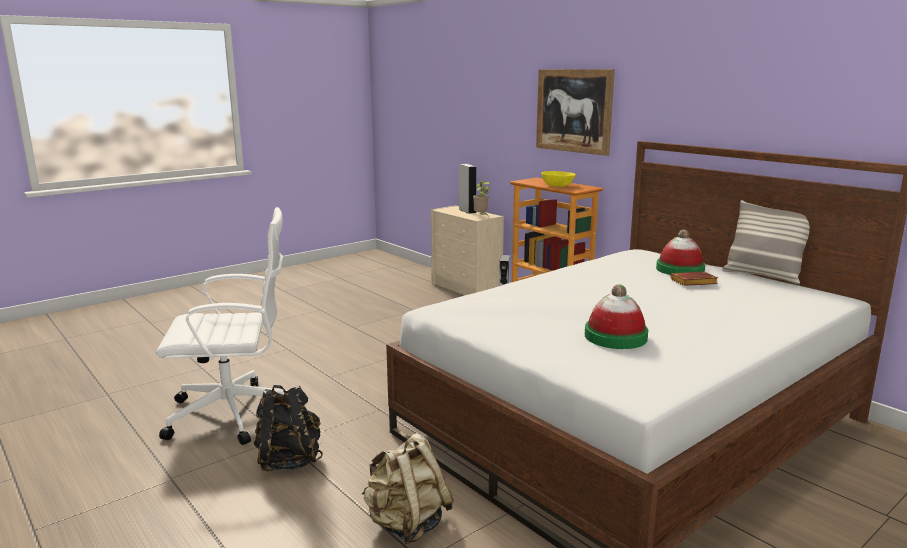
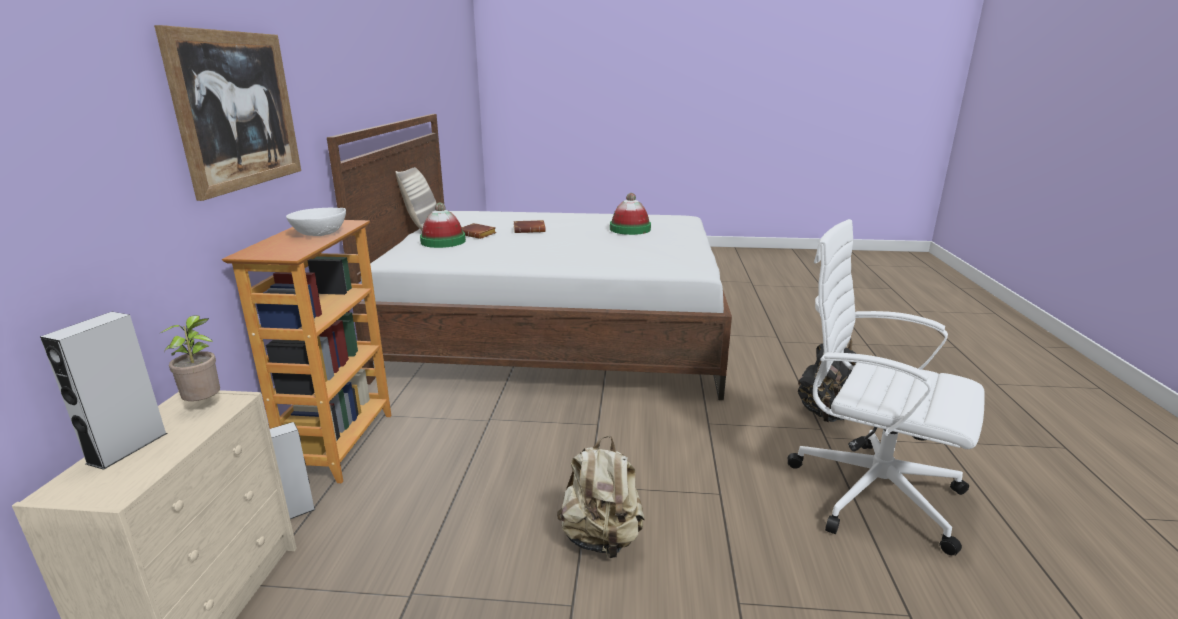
camera: 135 degrees left, 5 degrees up
beige backpack [362,433,454,544] -> beige backpack moved to [557,436,645,560]
yellow bowl [541,171,576,187] -> white bowl [286,208,346,236]
none -> brown book [513,220,546,233]

